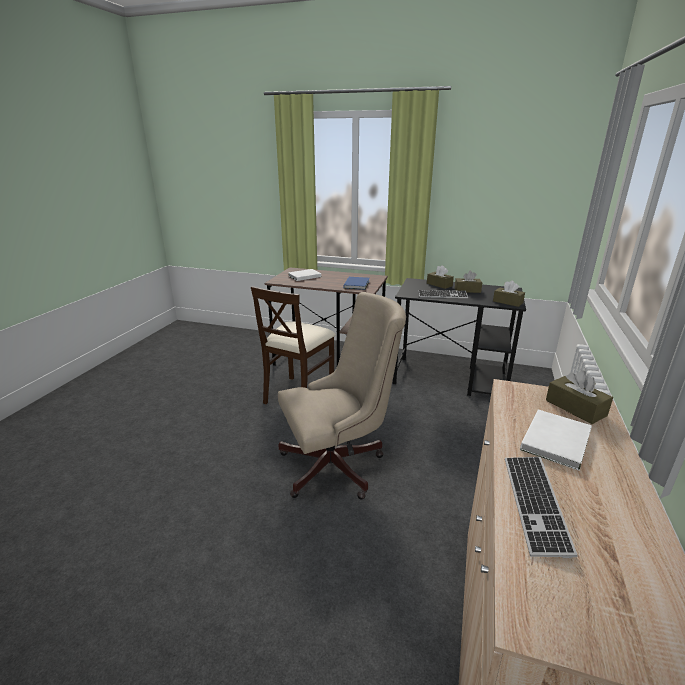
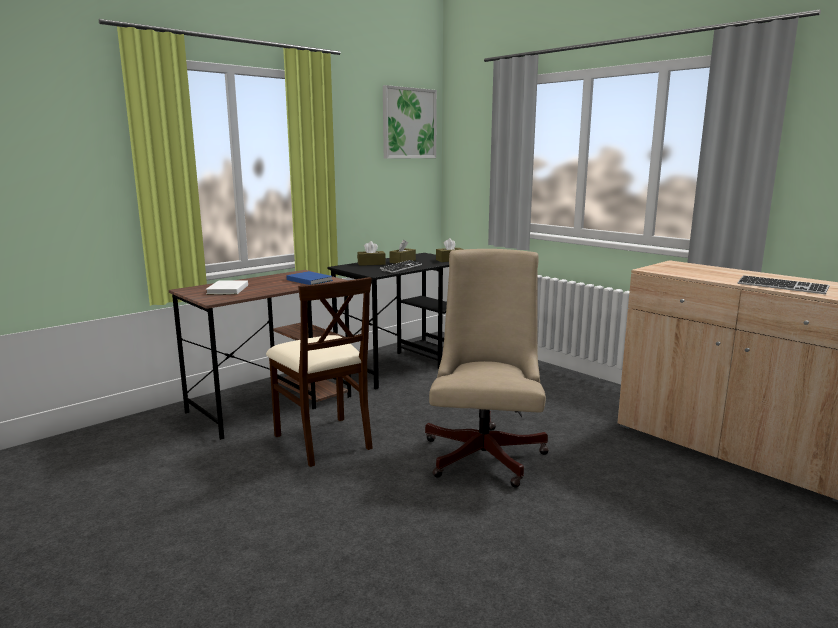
camera: 60 degrees left, 10 degrees down
white book [520,409,592,471] -> none
brown tissue box [546,370,613,424] -> none
none -> picture [383,85,437,159]

